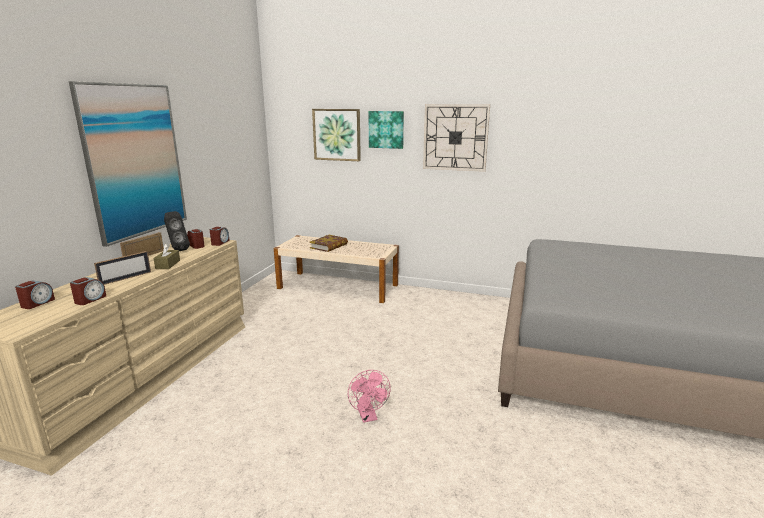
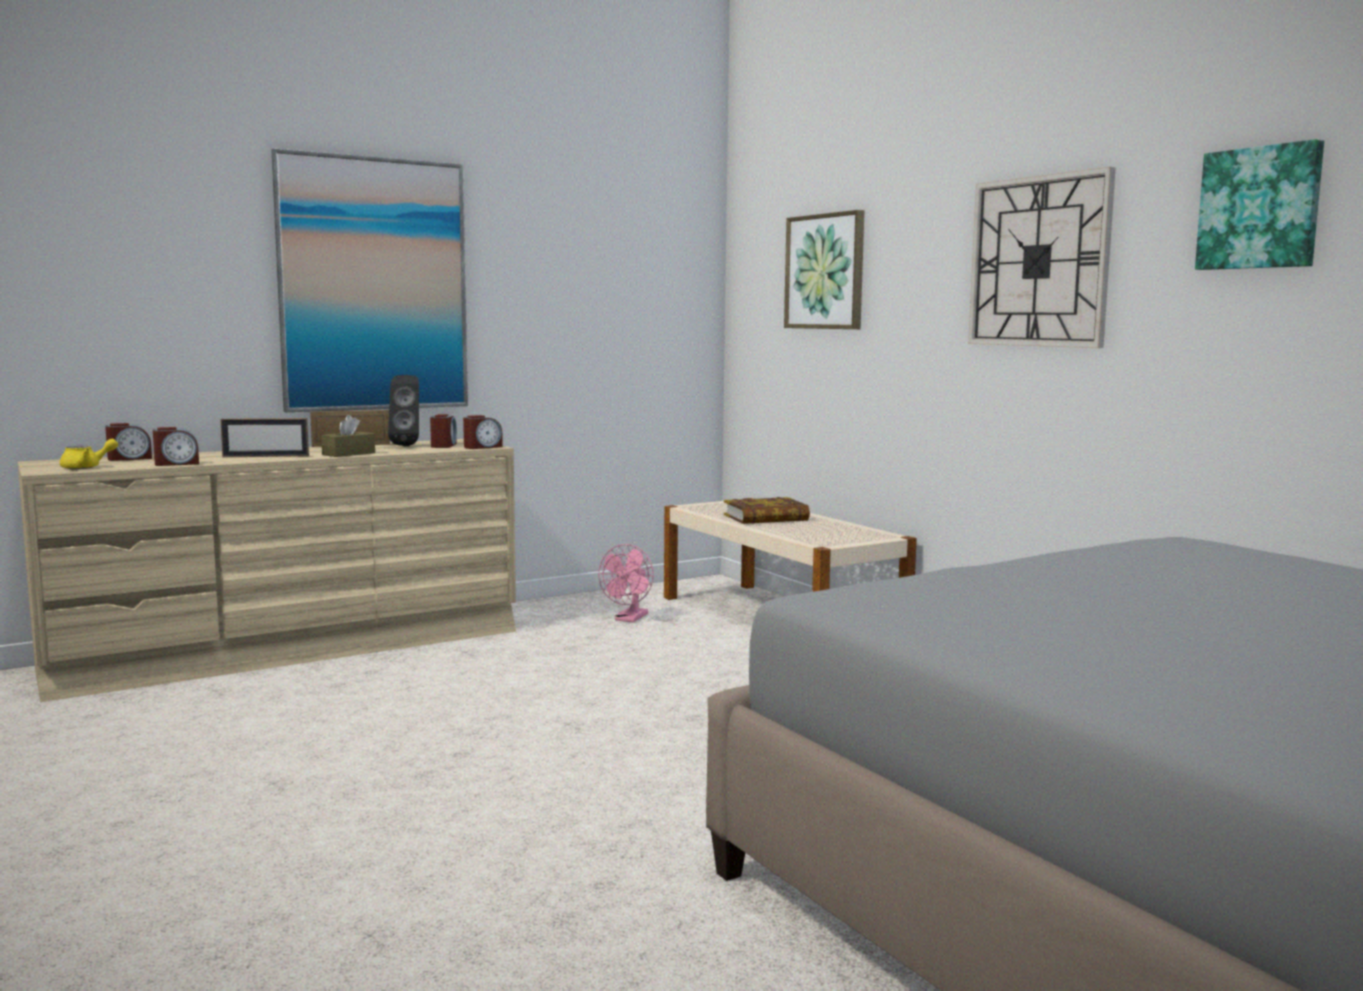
camera: 40 degrees right, 10 degrees down
pink fan [348,370,391,423] -> pink fan moved to [598,544,654,623]
picture [369,111,404,149] -> picture moved to [1195,139,1324,270]
none -> yellow teapot [60,439,118,469]

